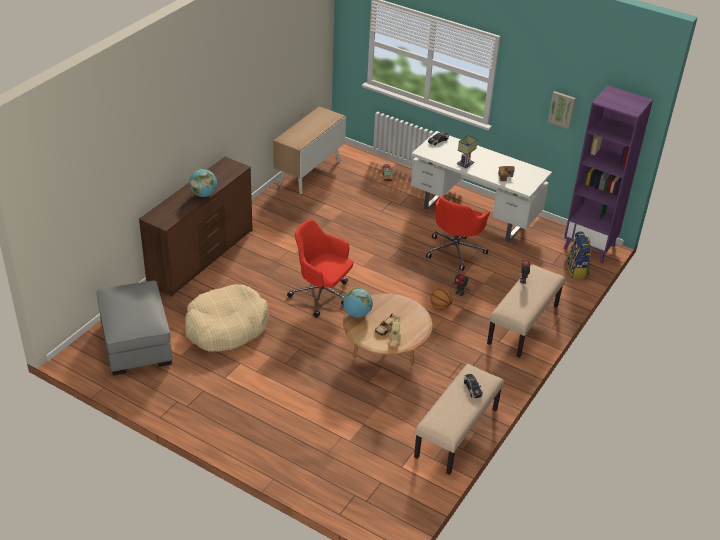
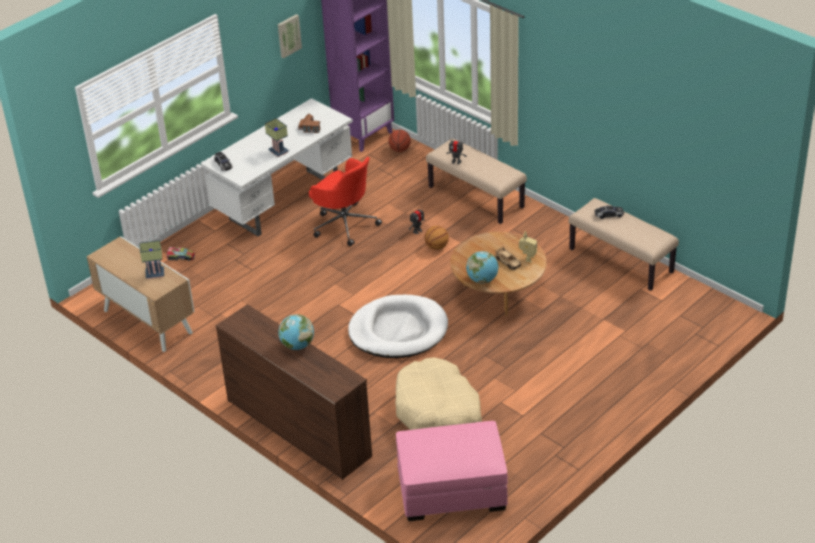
camera: 75 degrees left, 0 degrees up
grey ottoman [96,281,173,375] -> pink ottoman [396,421,508,521]
red office chair [287,220,353,318] -> white dog bed [348,295,448,358]
backpack [566,231,591,279] -> basketball [388,130,411,152]
none -> table lamp [140,240,164,279]

